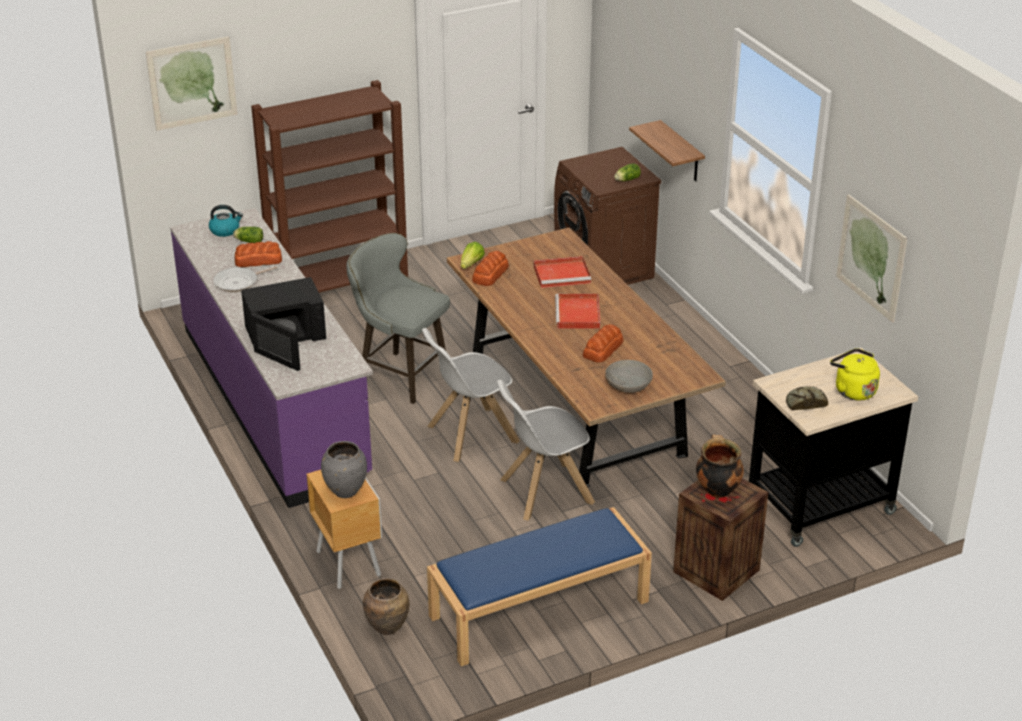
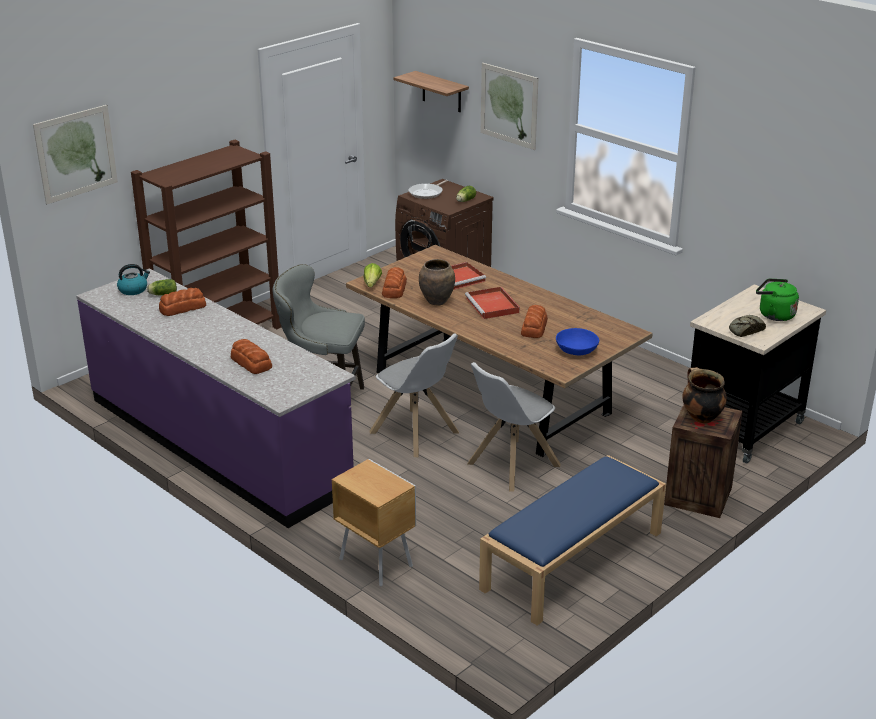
camera: 20 degrees left, 5 degrees down
frying pan [213,266,277,292] -> frying pan moved to [409,180,448,199]
black microwave [241,277,326,371] -> bread [231,339,272,374]
grey vase [321,441,367,498] -> none
brown vase [363,578,409,635] -> brown vase moved to [419,259,455,306]
chair [422,328,520,462] -> chair turned 90 degrees counterclockwise [369,334,459,457]
grey bowl [605,360,653,393] -> blue bowl [556,328,599,356]
shelf [629,120,705,181] -> shelf moved to [394,71,469,112]
yellow kettle [830,348,880,401] -> green kettle [756,279,799,321]
picture [836,194,907,323] -> picture moved to [481,63,538,150]

